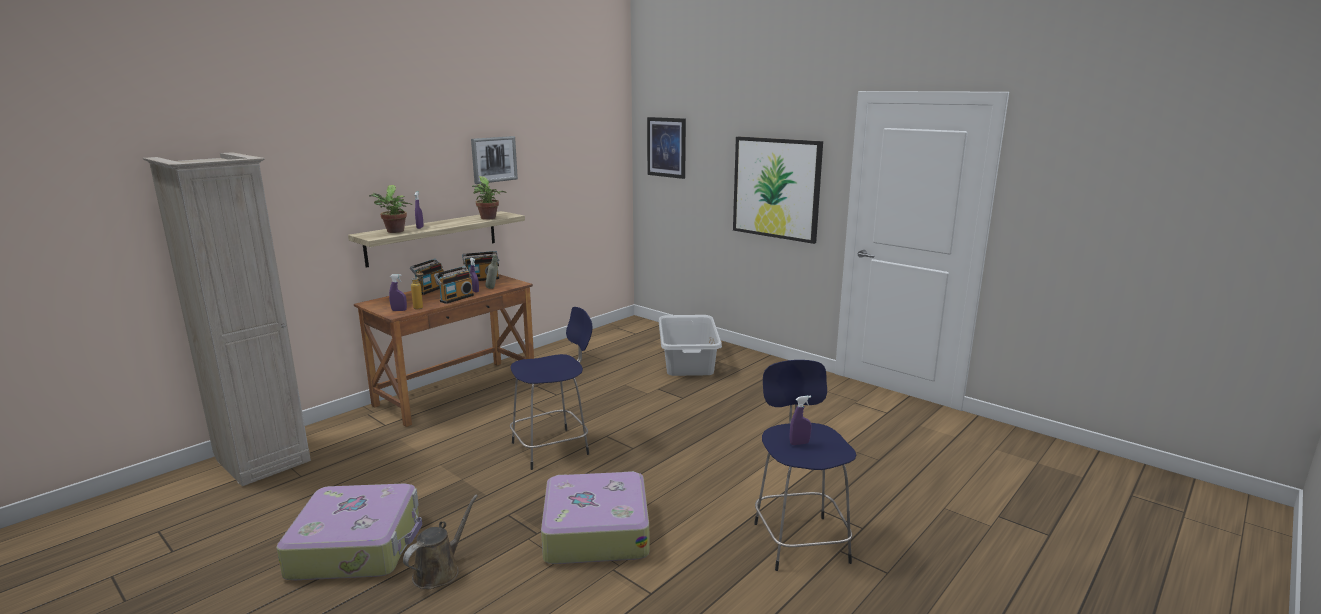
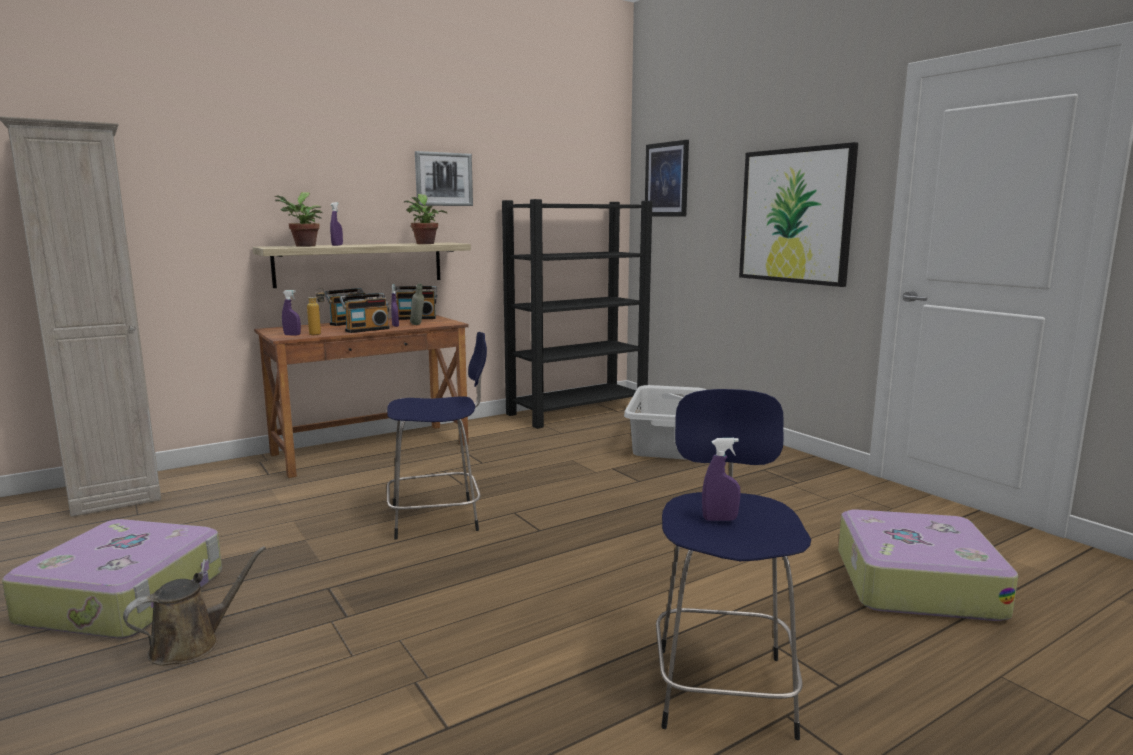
camera: 15 degrees right, 5 degrees down
suitcase [541,471,649,564] -> suitcase moved to [838,509,1018,621]
none -> black bookcase [502,199,652,429]

